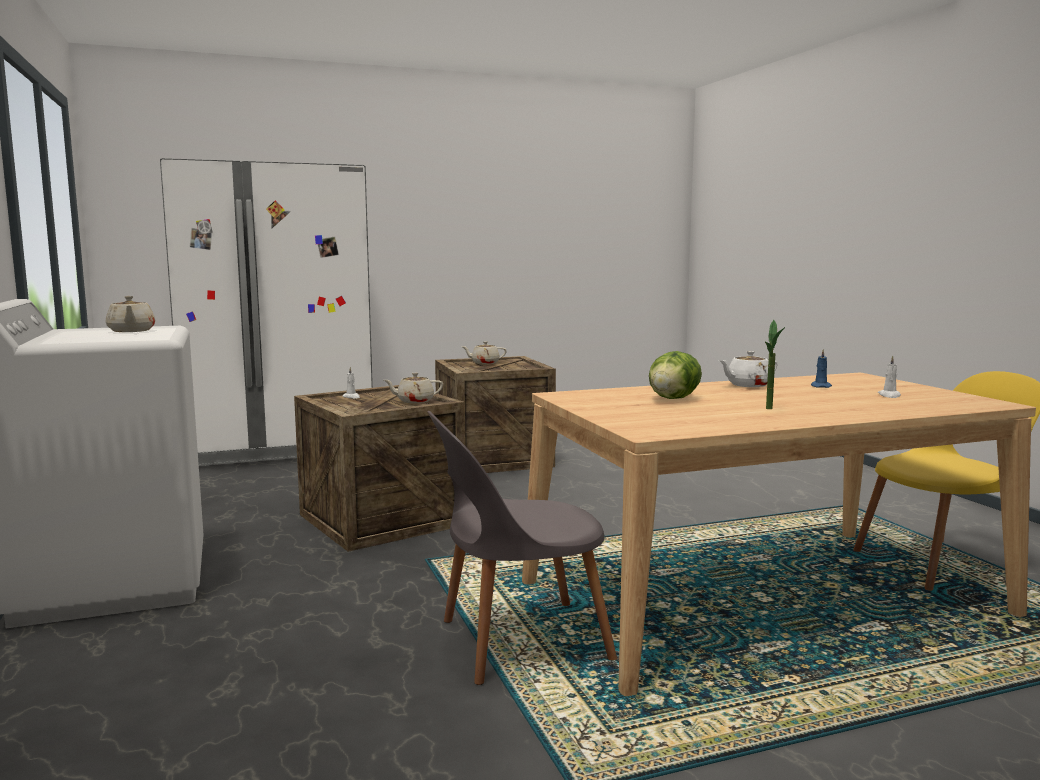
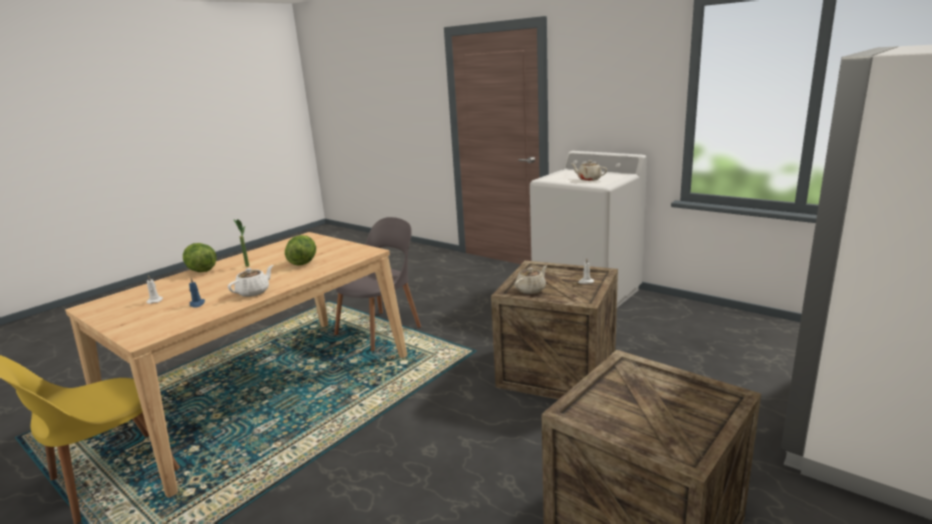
camera: 150 degrees right, 10 degrees up
beige teapot [461,341,507,364] -> none
none -> lettuce [183,243,217,272]

